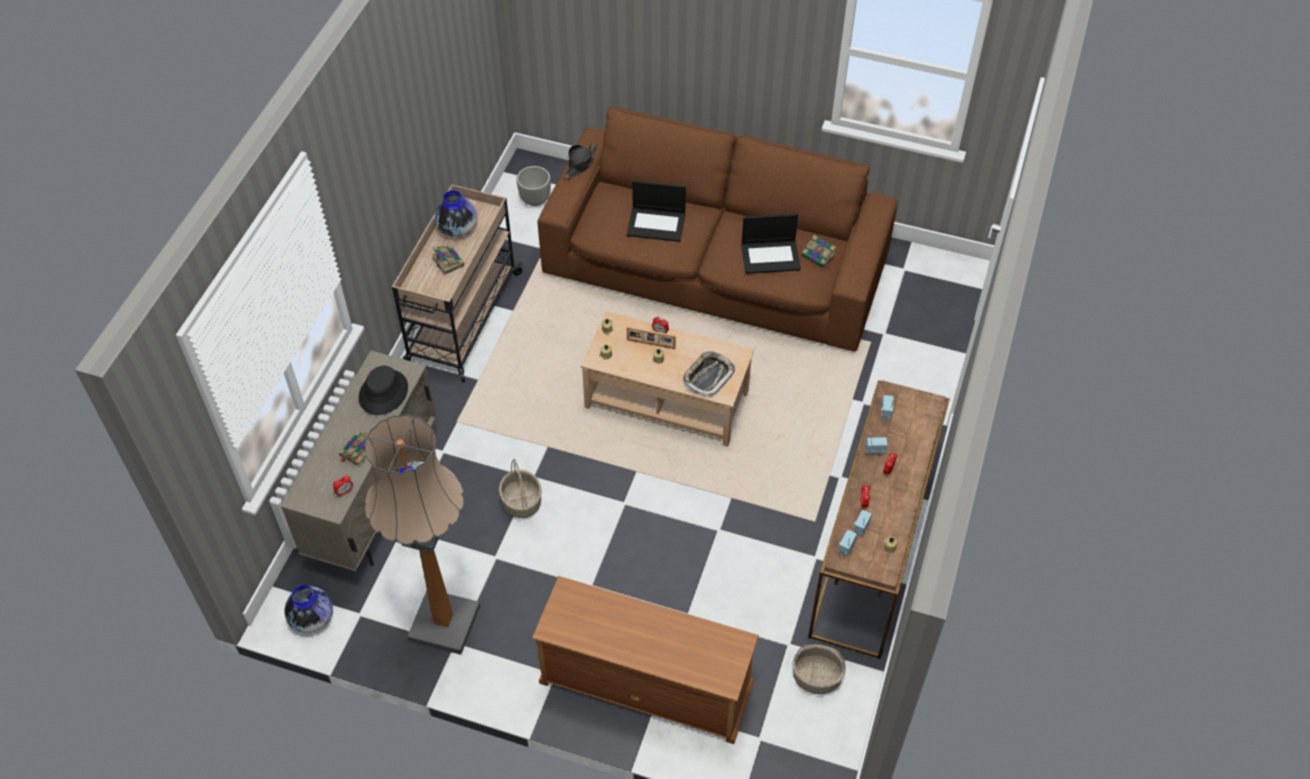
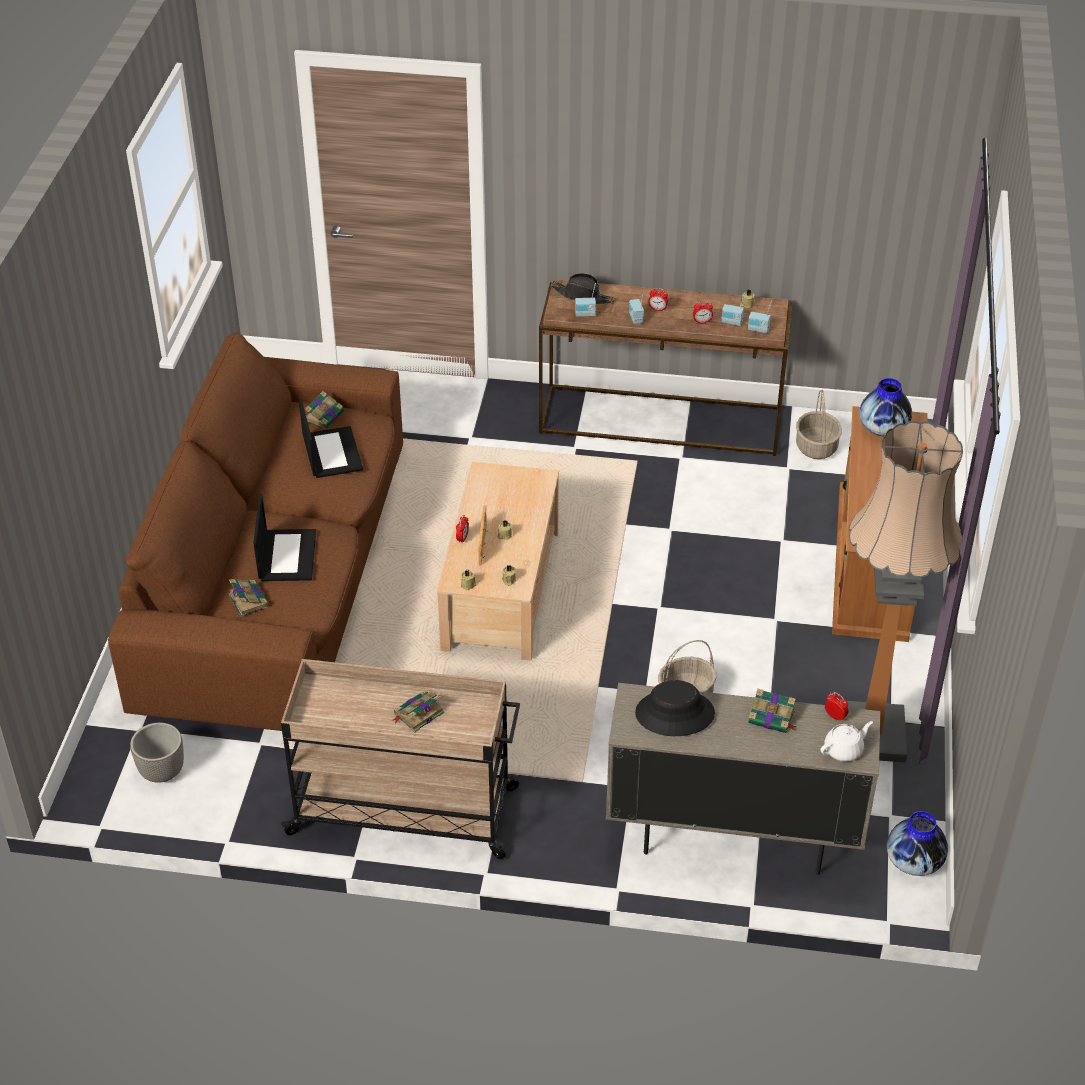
camera: 100 degrees left, 10 degrees down
vase [434,190,477,237] -> vase moved to [859,378,912,436]
black hat [563,143,598,179] -> black hat moved to [550,273,614,304]
tray [683,351,735,396] -> none
none -> book [228,579,269,616]
none -> white teapot [821,721,873,761]

